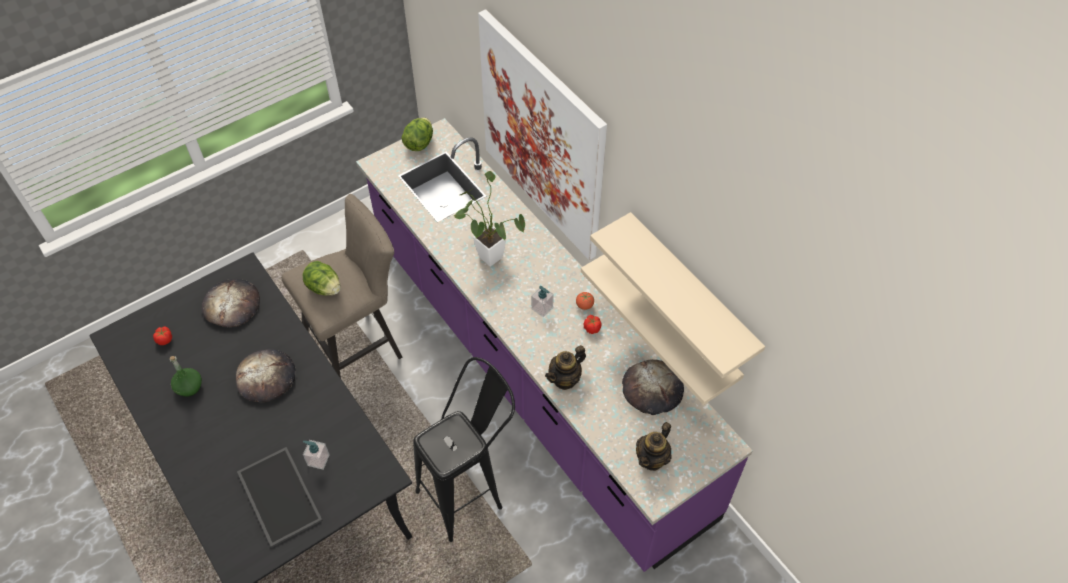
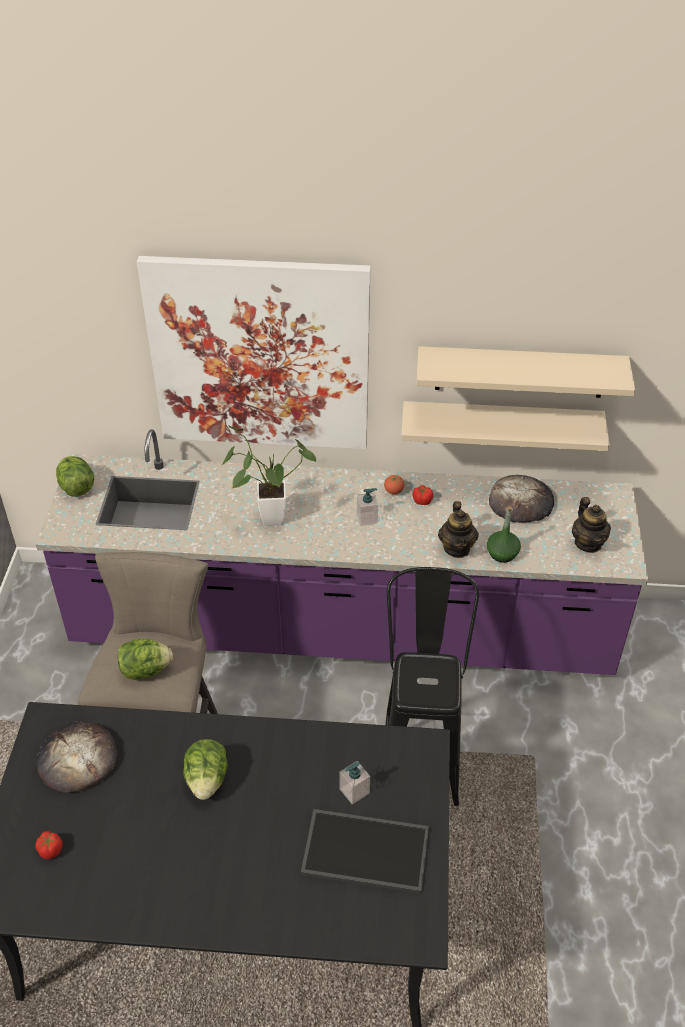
camera: 50 degrees left, 10 degrees down
green bottle [170,356,202,397] -> green bottle moved to [487,506,521,563]
bread [236,349,295,402] -> lettuce [183,739,228,800]

